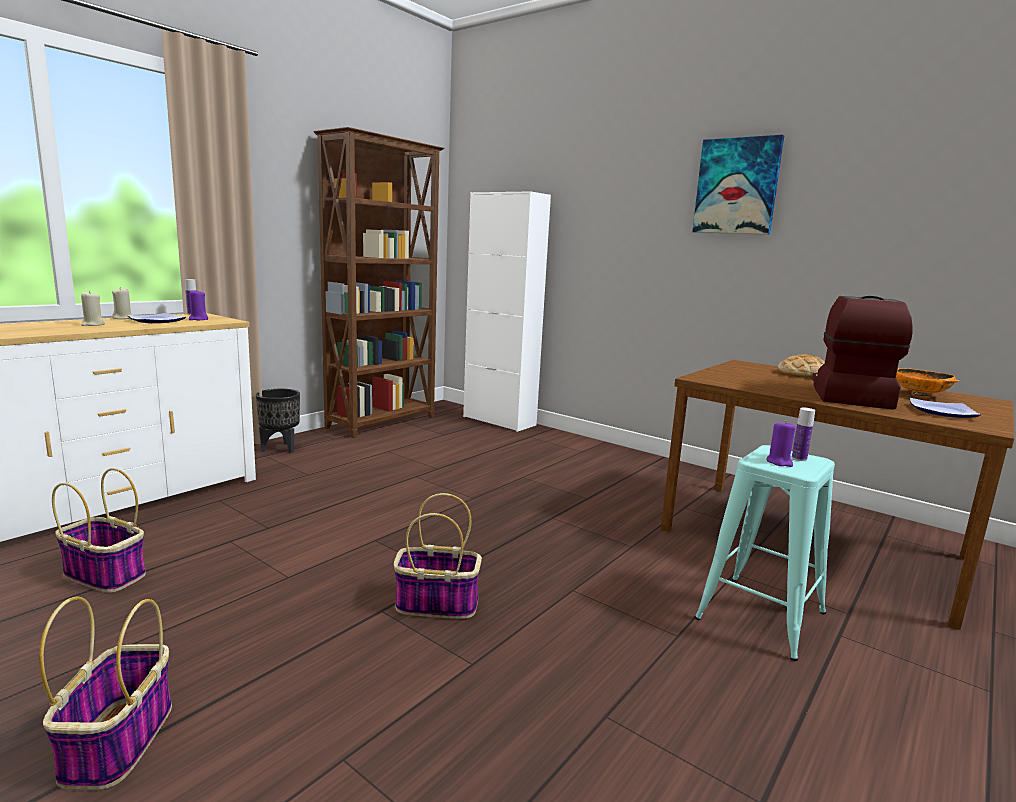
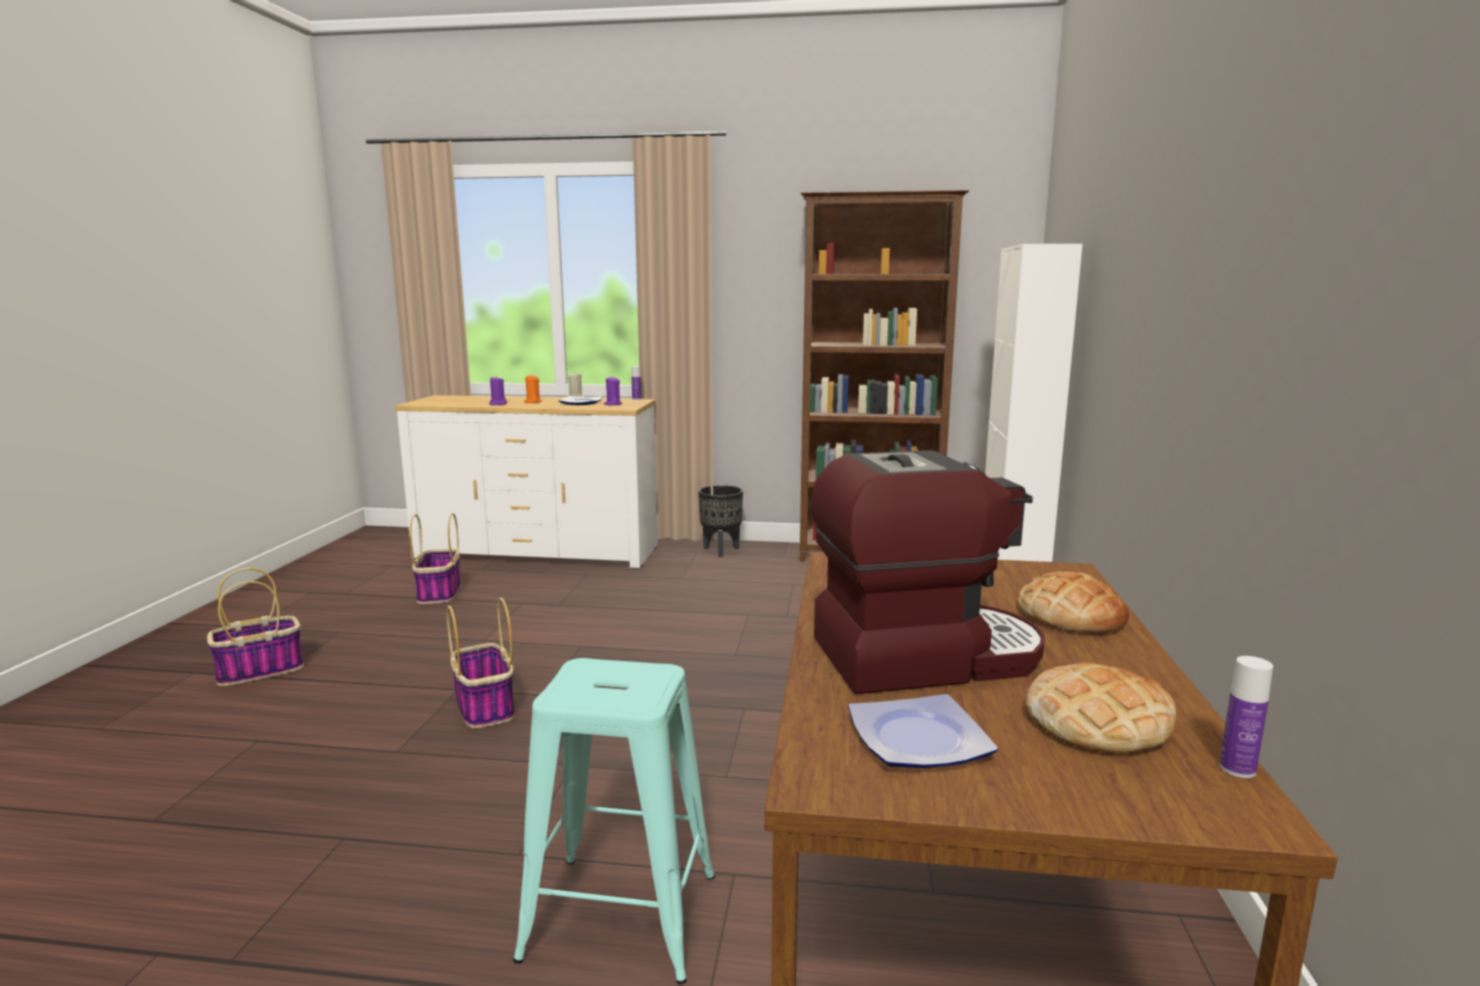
camera: 60 degrees right, 0 degrees up
beige candle [81,291,105,326] -> orange candle [524,374,542,403]
picture [692,135,784,235] -> none
purple candle [766,421,796,467] -> purple candle moved to [489,376,507,405]
bottle [792,408,815,461] -> bottle moved to [1219,656,1273,778]
orange bowl [896,368,959,397] -> bread [1026,663,1176,754]

